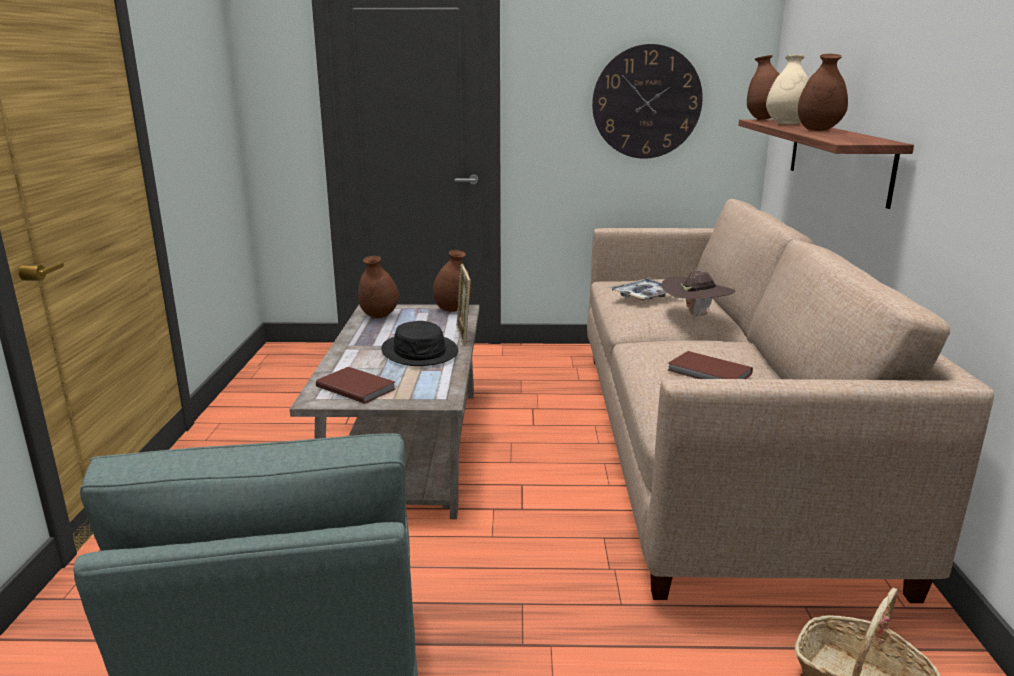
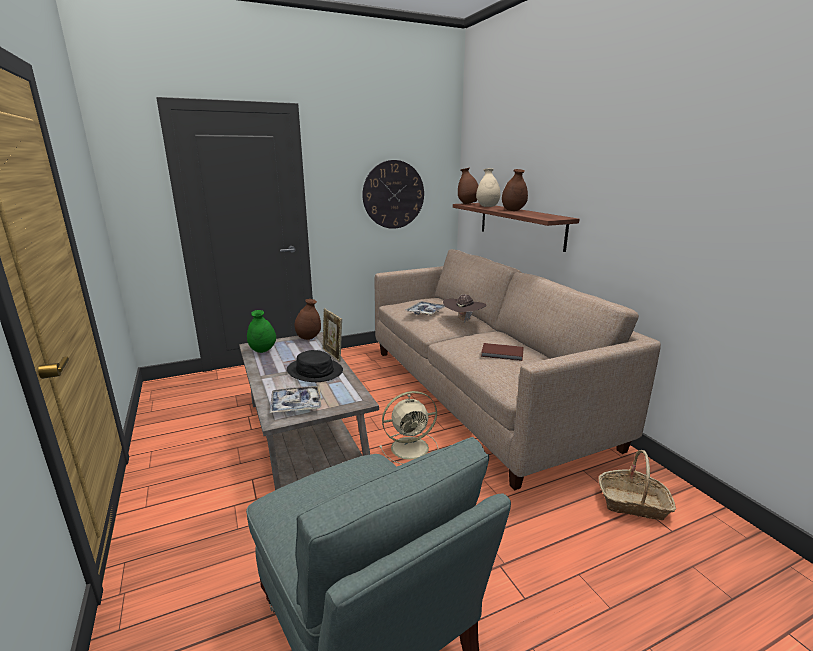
camera: 25 degrees left, 0 degrees up
brown book [316,367,395,404] -> tray [270,386,321,413]
brown vase [358,256,399,318] -> green vase [247,310,276,353]
none -> beige fan [379,391,439,464]

